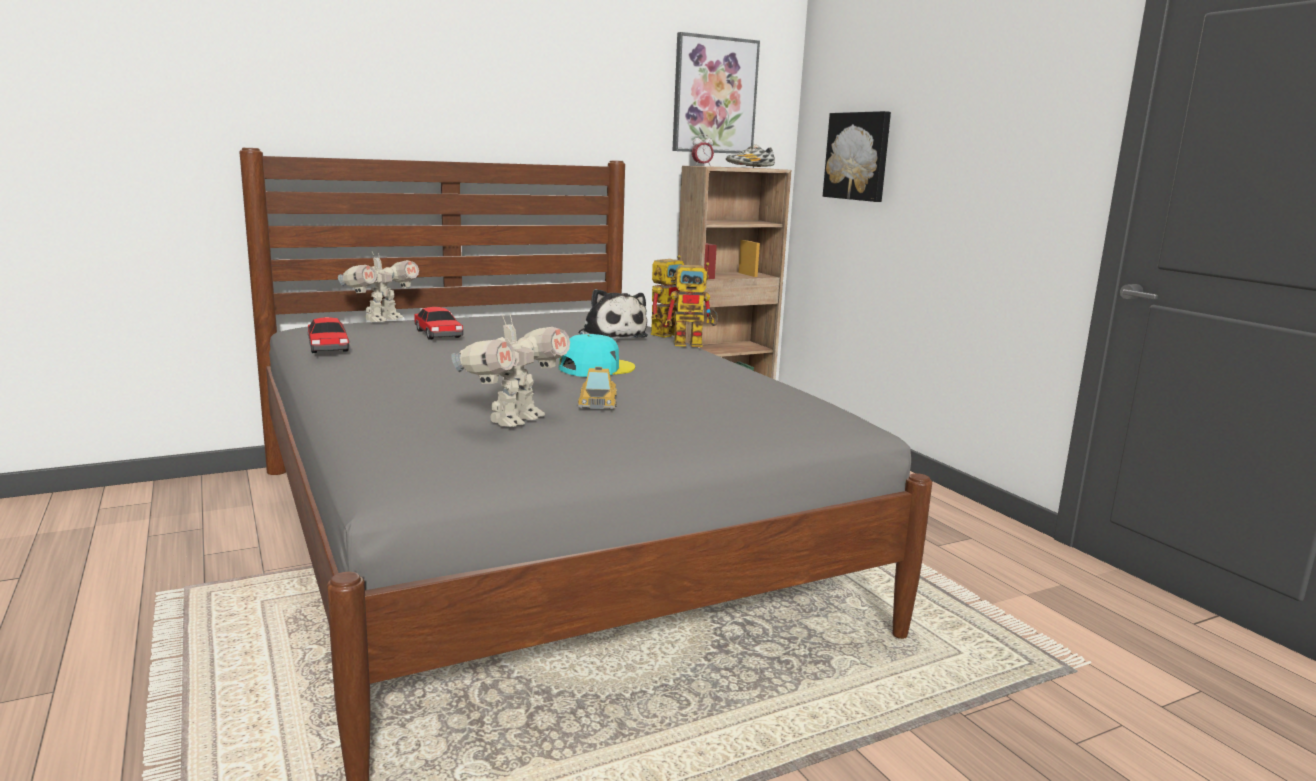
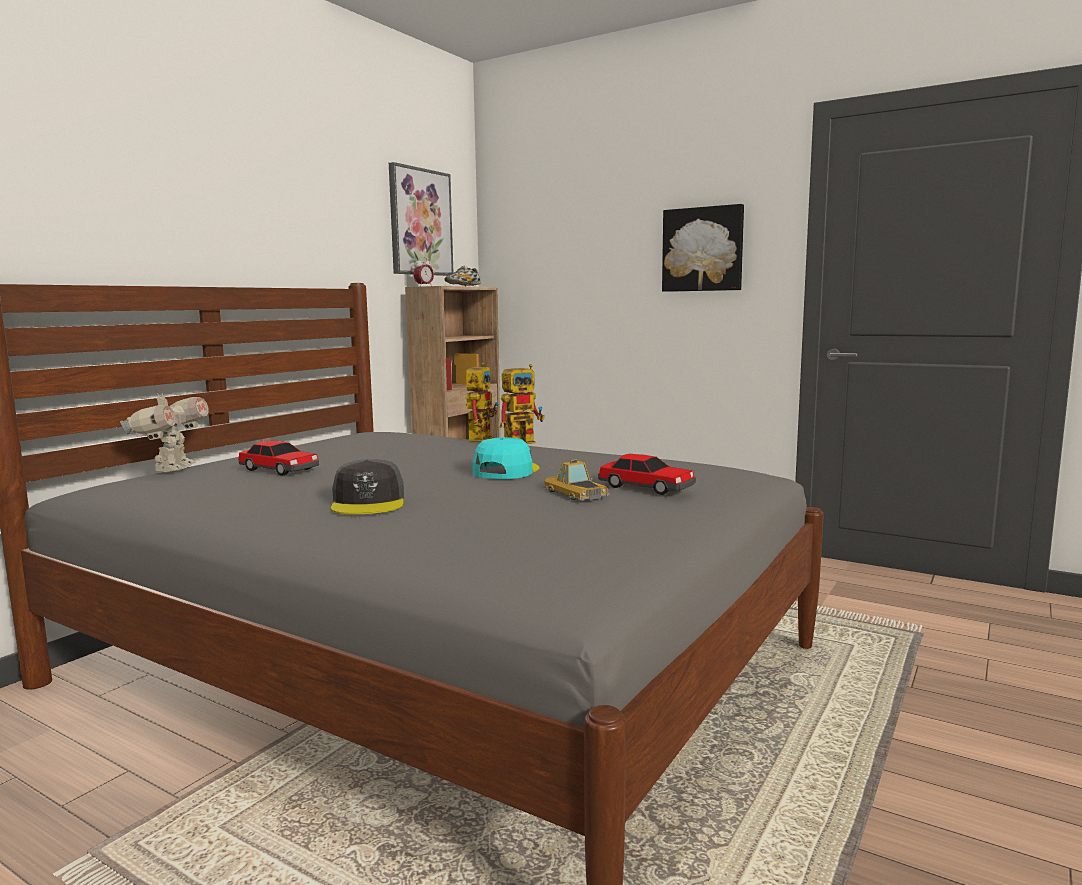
camera: 30 degrees left, 5 degrees down
toy car [308,317,349,353] -> toy car moved to [598,454,696,495]
toy robot [451,313,570,427] -> none
plush toy [579,289,648,340] -> none
picture [823,111,891,202] -> picture moved to [662,204,744,292]
none -> grey cap [331,459,404,514]

